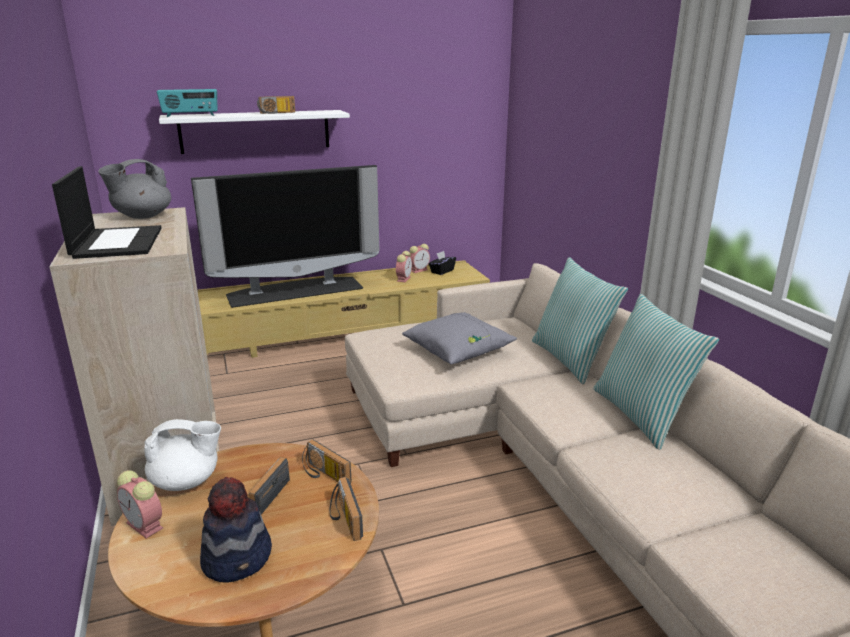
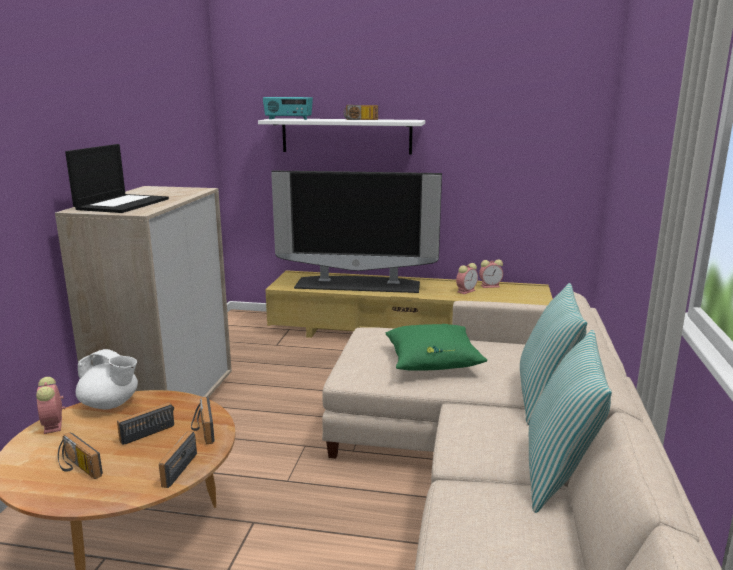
camera: 30 degrees right, 5 degrees down
grey teapot [98,159,171,219] -> none
hat [200,477,272,583] -> radio [58,432,103,479]
grey pillow [402,312,517,364] -> green pillow [386,324,487,371]
black tissue box [429,251,456,275] -> none

